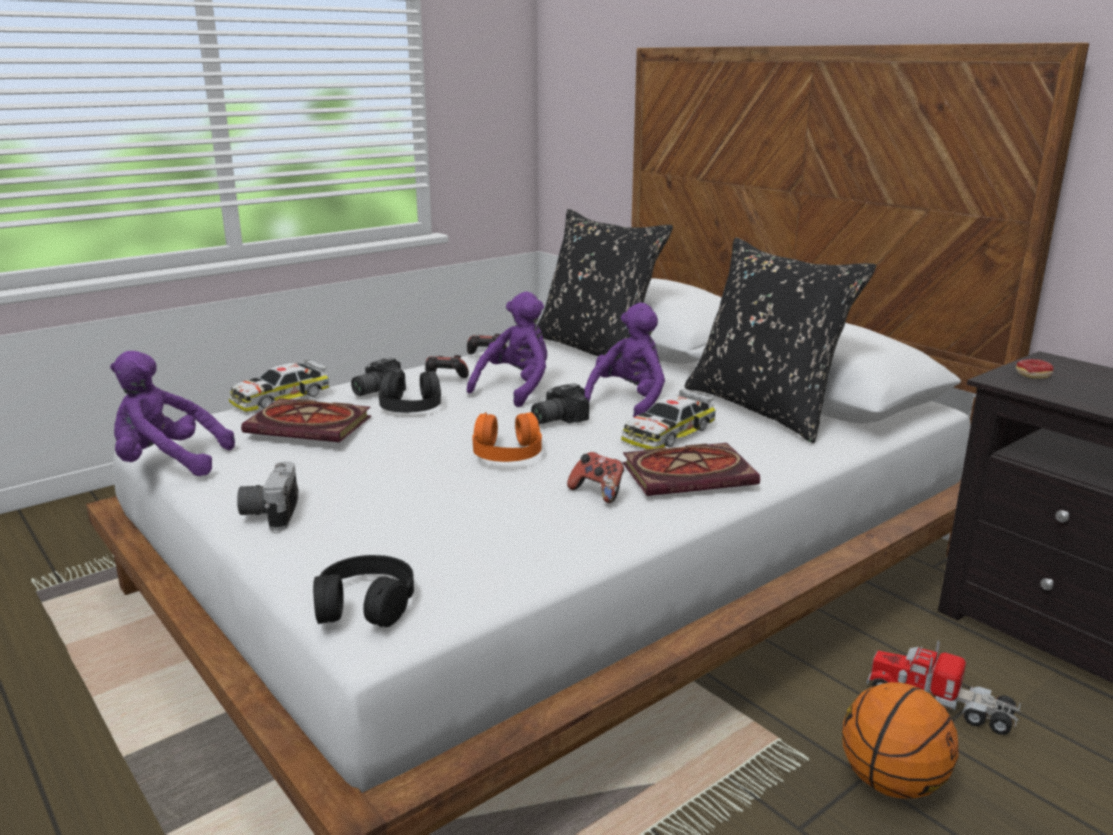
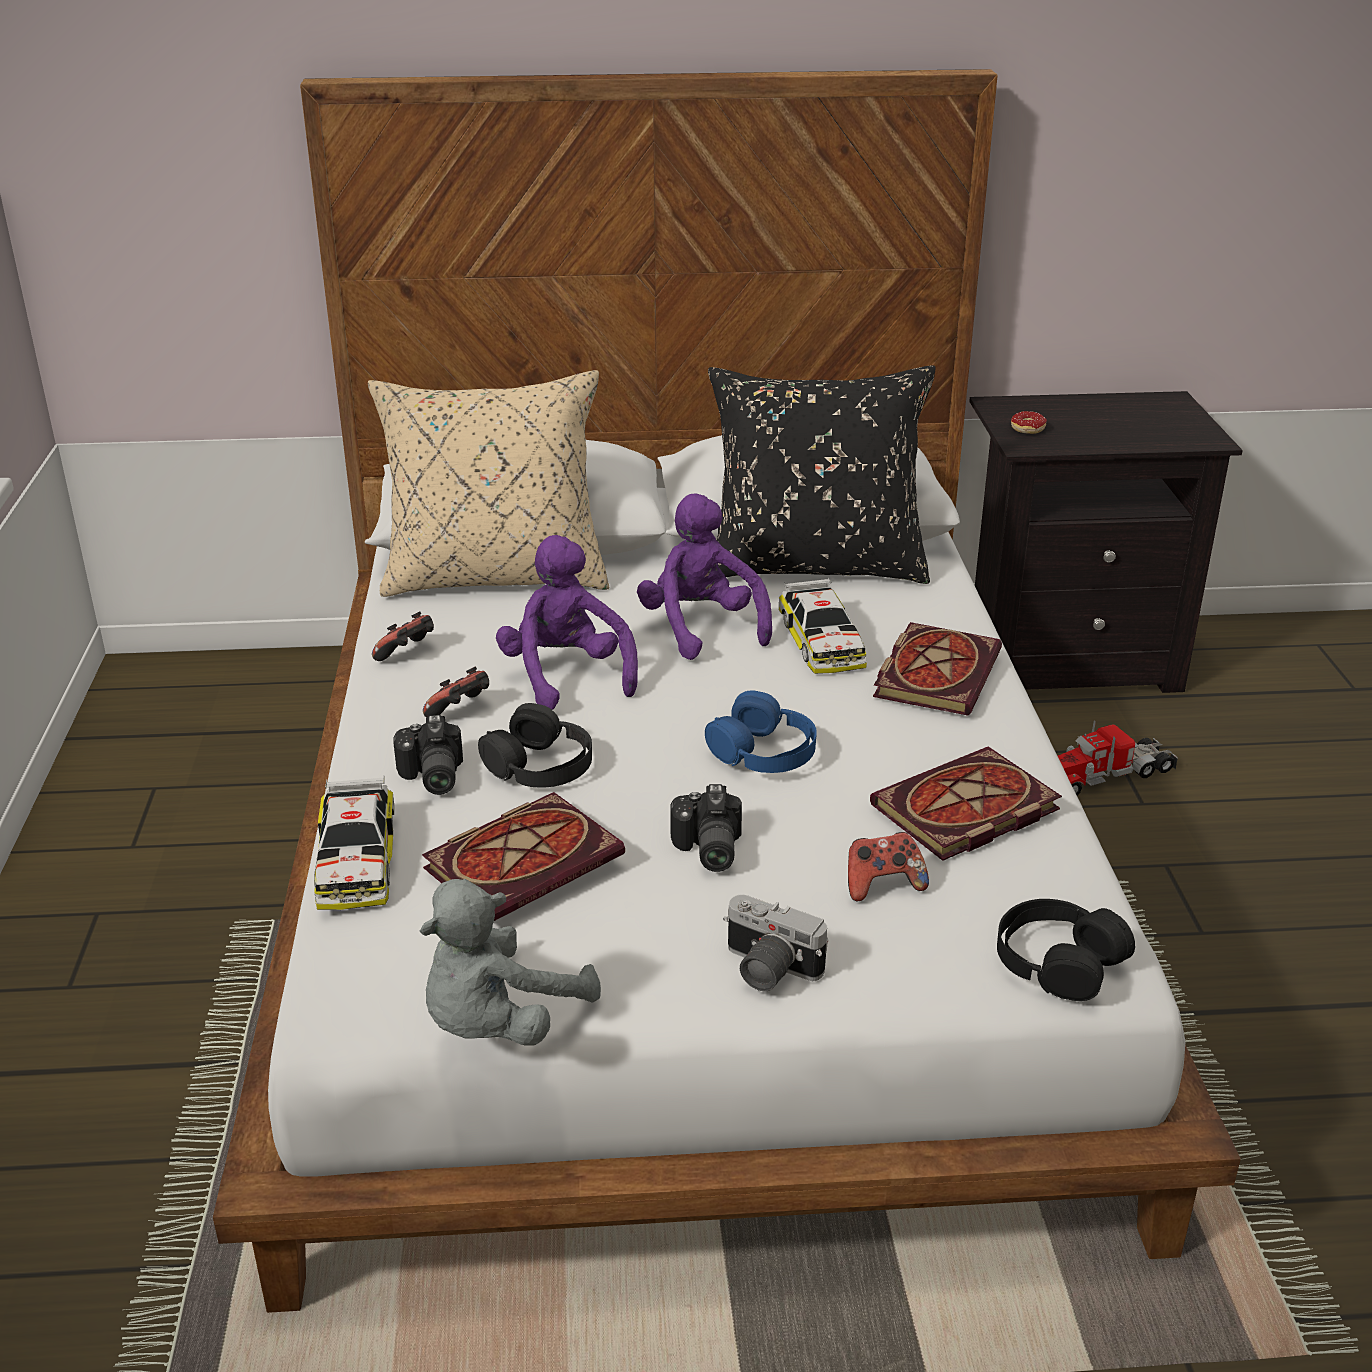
camera: 55 degrees left, 10 degrees up
purple plush toy [110,351,235,476] -> grey plush toy [420,879,601,1046]
orange headphones [472,412,542,462] -> blue headphones [705,690,817,773]
camera [531,383,589,424] -> camera moved to [670,784,742,872]
black pillow [537,209,673,362] -> beige pillow [368,370,609,597]
game controller [567,452,624,503] -> game controller moved to [848,832,929,901]
basketball [842,682,958,798] -> none
none -> book [870,746,1062,861]

